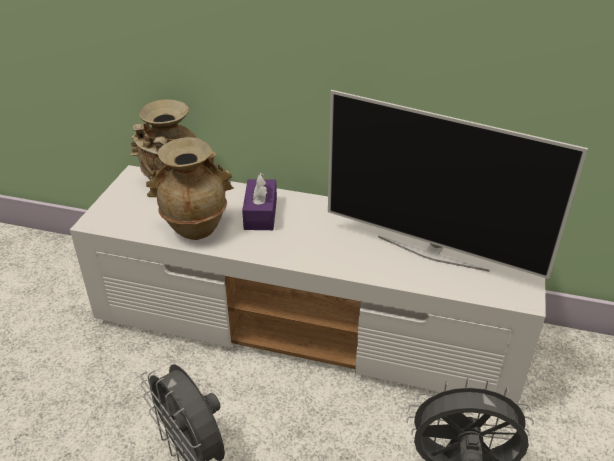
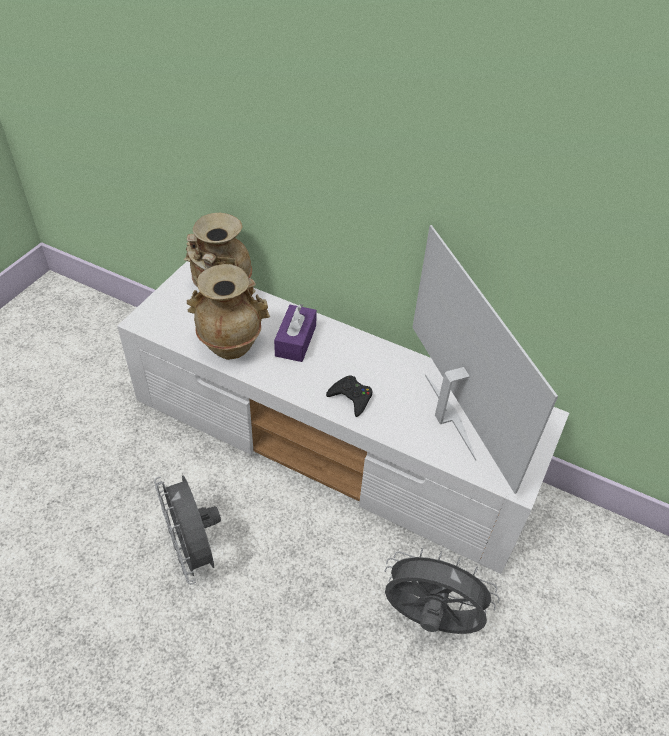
camera: 10 degrees right, 10 degrees up
television [328,90,588,279] -> television turned 150 degrees counterclockwise [412,225,558,494]
none -> black game controller [326,375,373,417]

